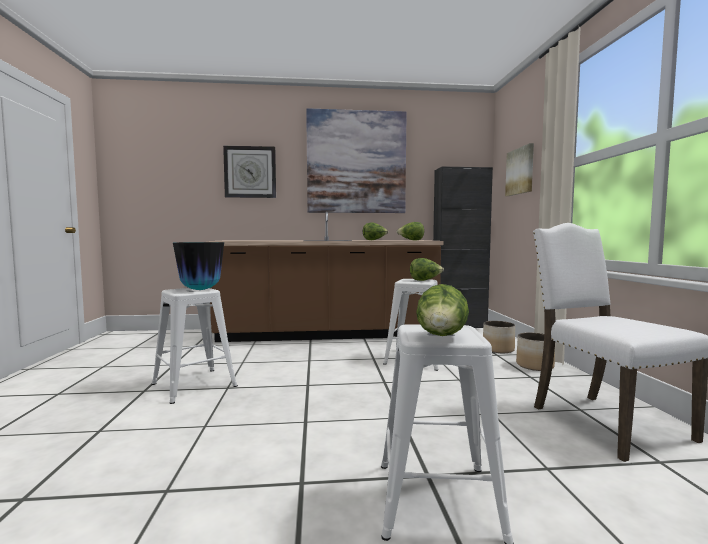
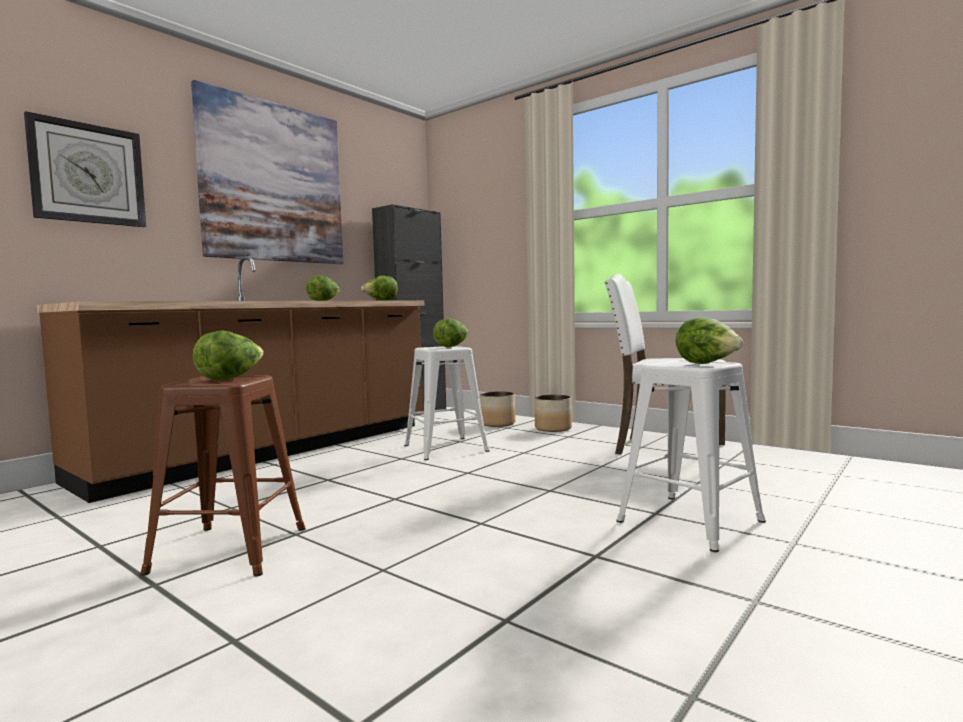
camera: 45 degrees left, 0 degrees up
white stool [151,288,238,404] -> brown stool [140,375,306,577]
vase [173,242,224,290] -> lettuce [193,331,264,380]
picture [505,143,534,196] -> none

